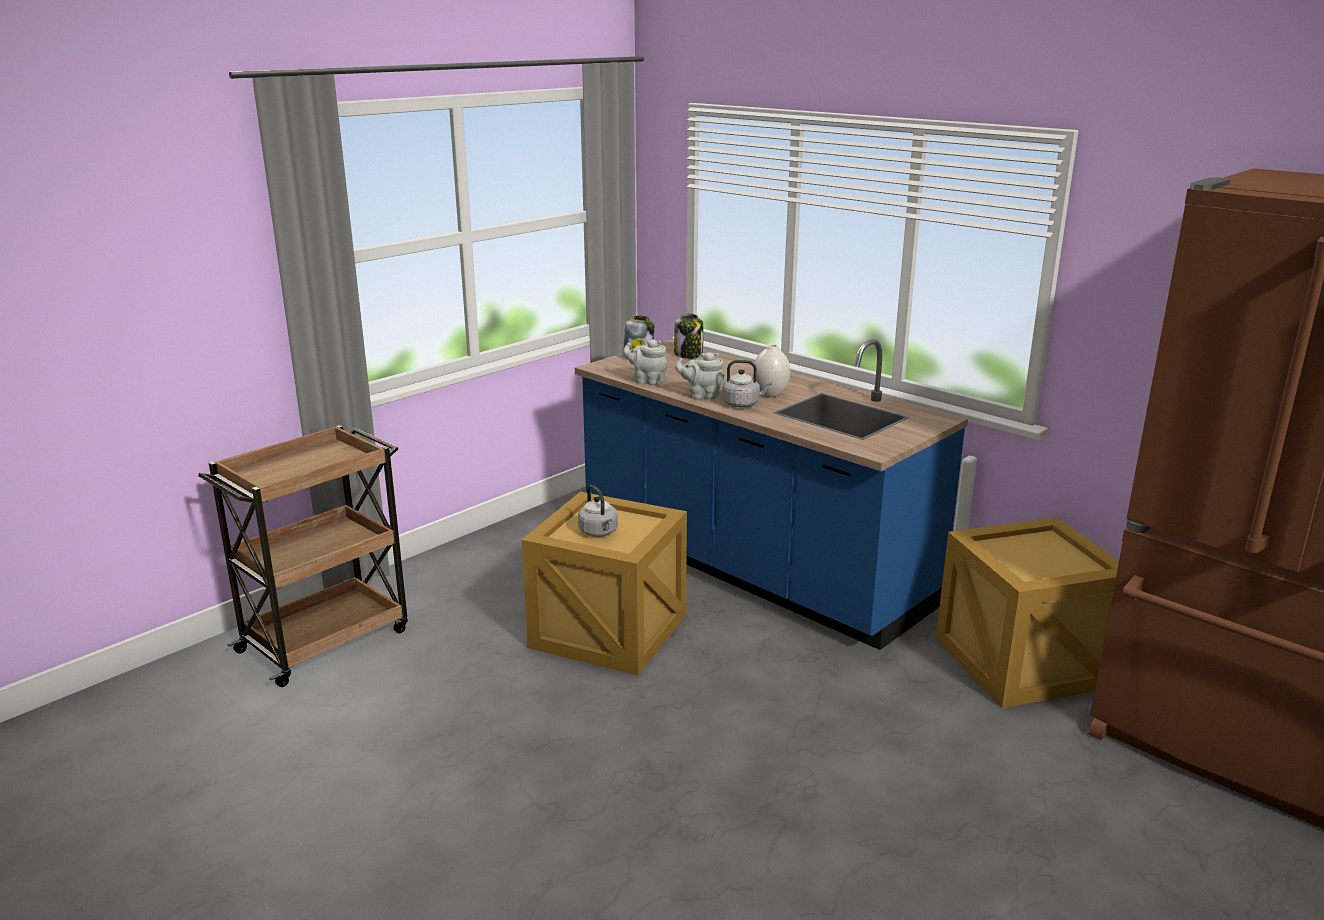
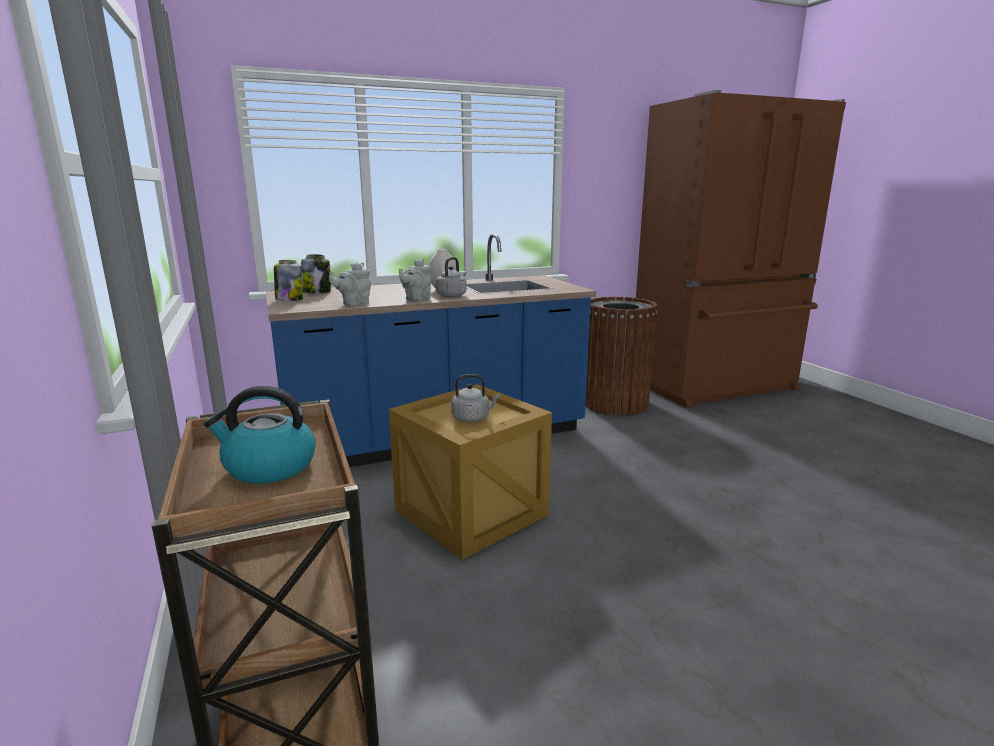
camera: 65 degrees left, 5 degrees down
crate [936,517,1119,708] -> brown trash can [586,297,658,415]
none -> kettle [204,386,316,484]

